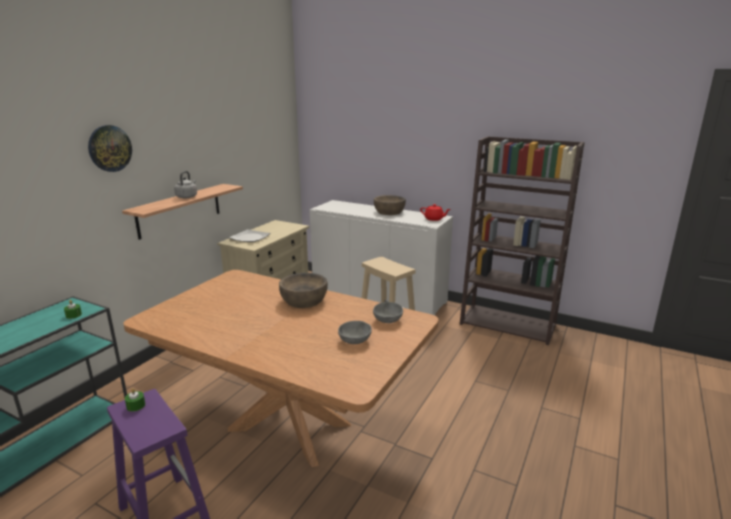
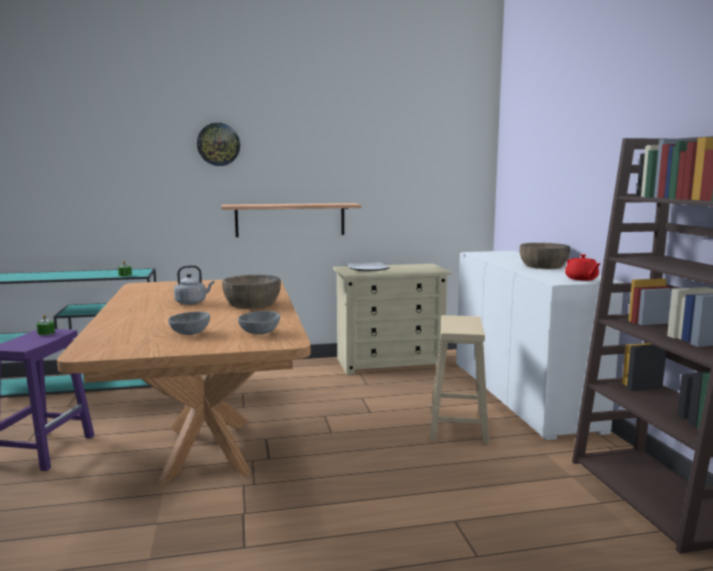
camera: 50 degrees right, 10 degrees down
grey kettle [174,171,197,199] -> grey kettle moved to [174,265,214,304]

